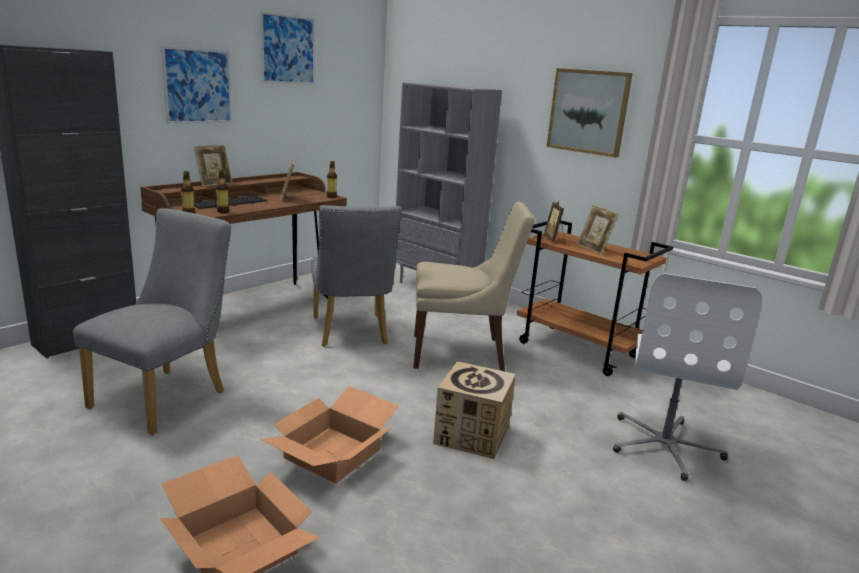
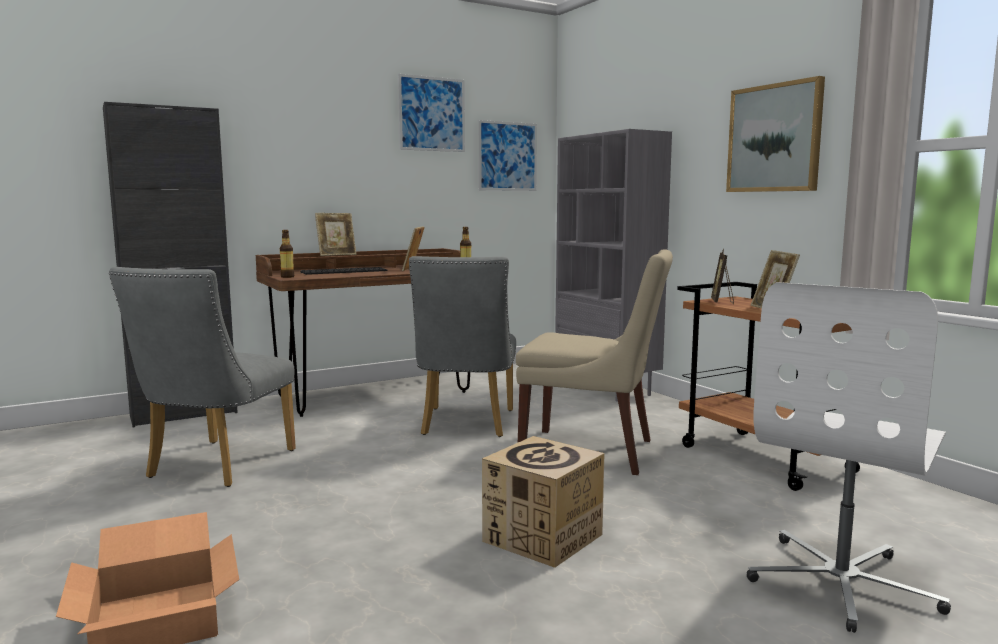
camera: 20 degrees right, 10 degrees down
grey chair [73,208,231,435] -> grey chair turned 150 degrees clockwise [109,267,296,487]
picture [161,46,232,124] -> picture moved to [478,120,537,191]
bottle [216,170,229,213] -> none
cardboard box [259,386,399,484] -> none

